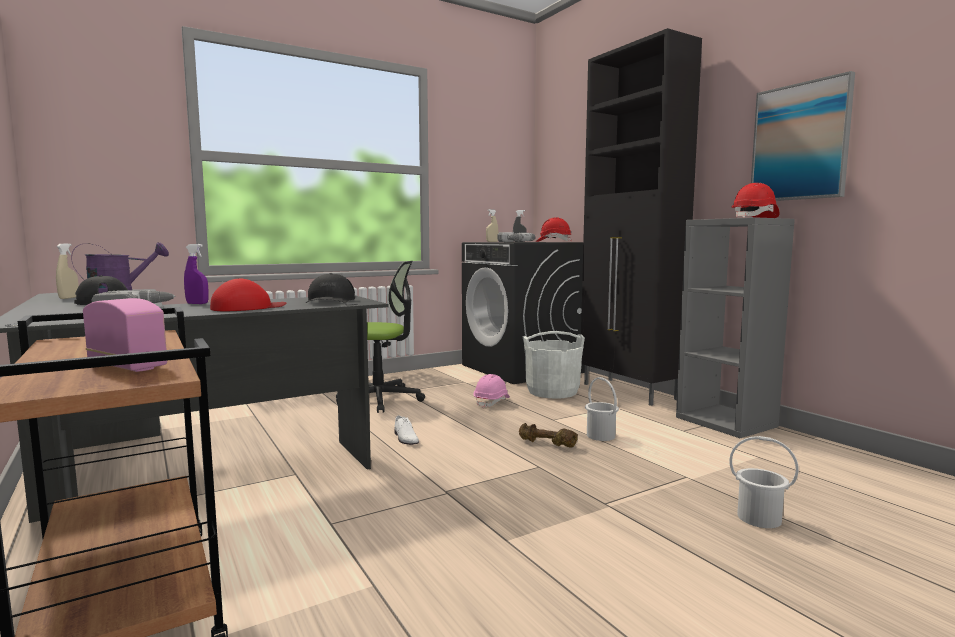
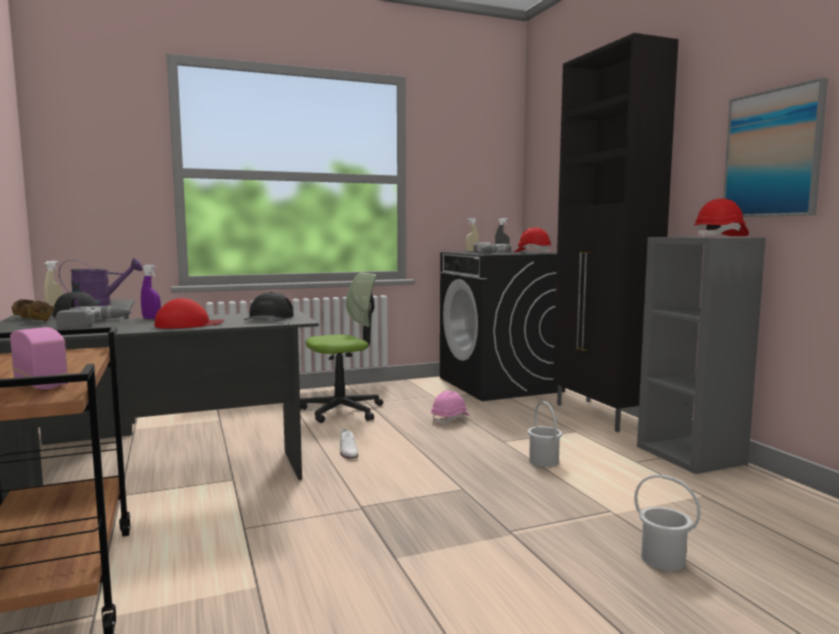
camera: 10 degrees right, 0 degrees up
office chair [336,261,425,413] -> office chair turned 45 degrees counterclockwise [300,272,383,423]
brown dumbbell [519,423,578,448] -> brown dumbbell moved to [11,299,55,321]
white bucket [522,331,585,399] -> none

